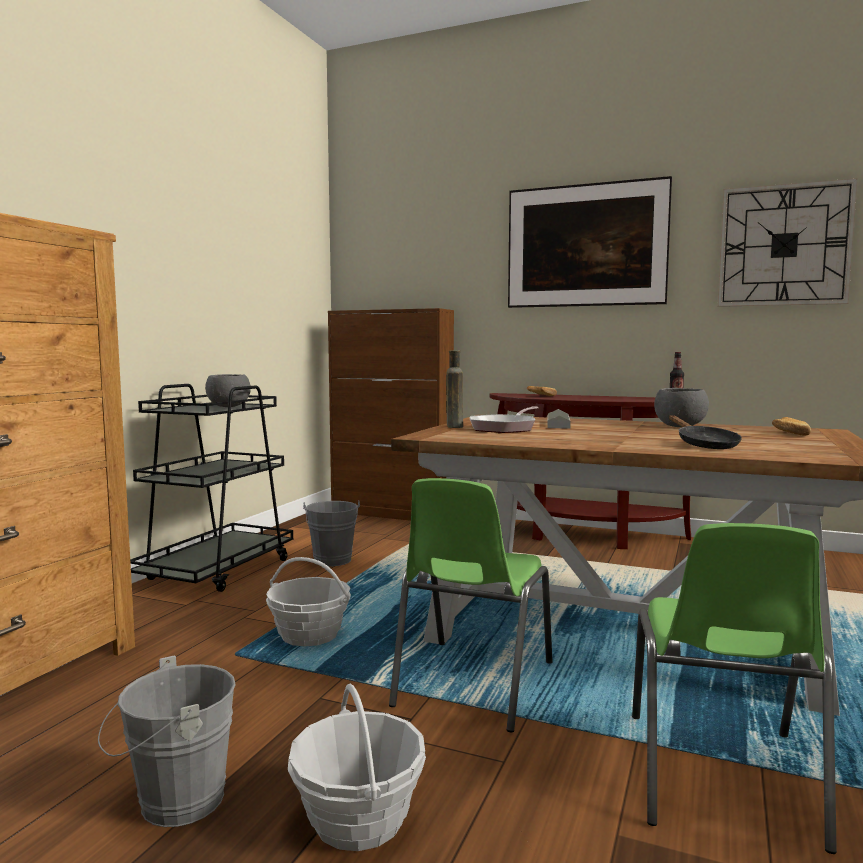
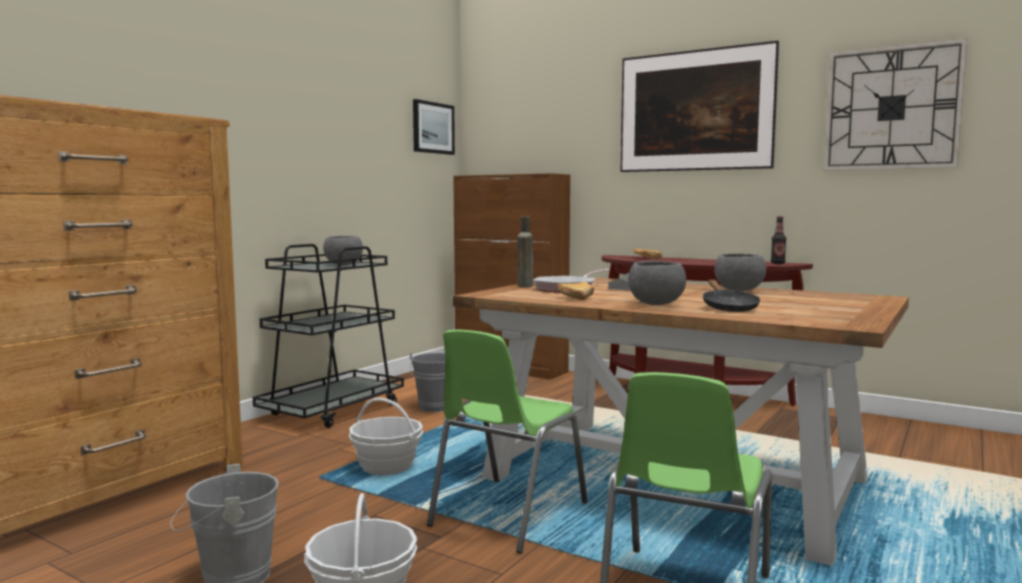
camera: 10 degrees right, 0 degrees up
bread [772,417,811,436] -> bread moved to [557,282,594,300]
none -> picture [413,99,455,155]
none -> grey bowl [628,261,686,305]

